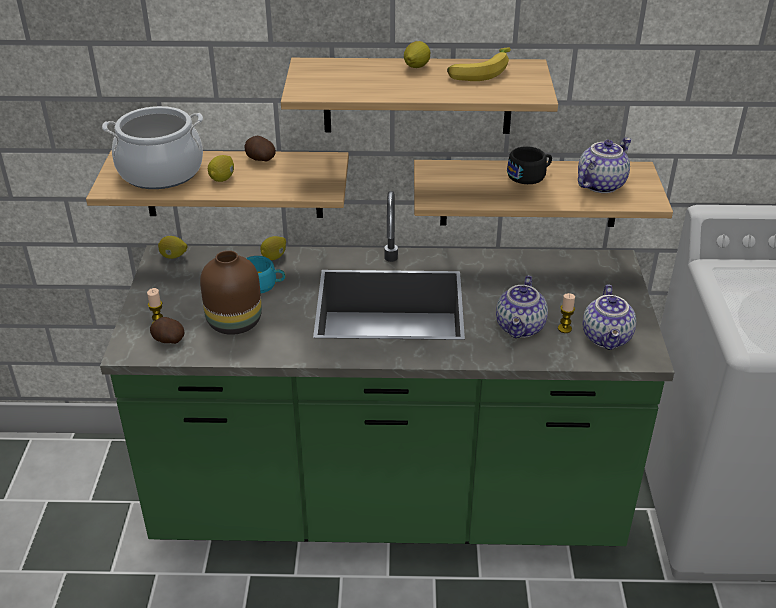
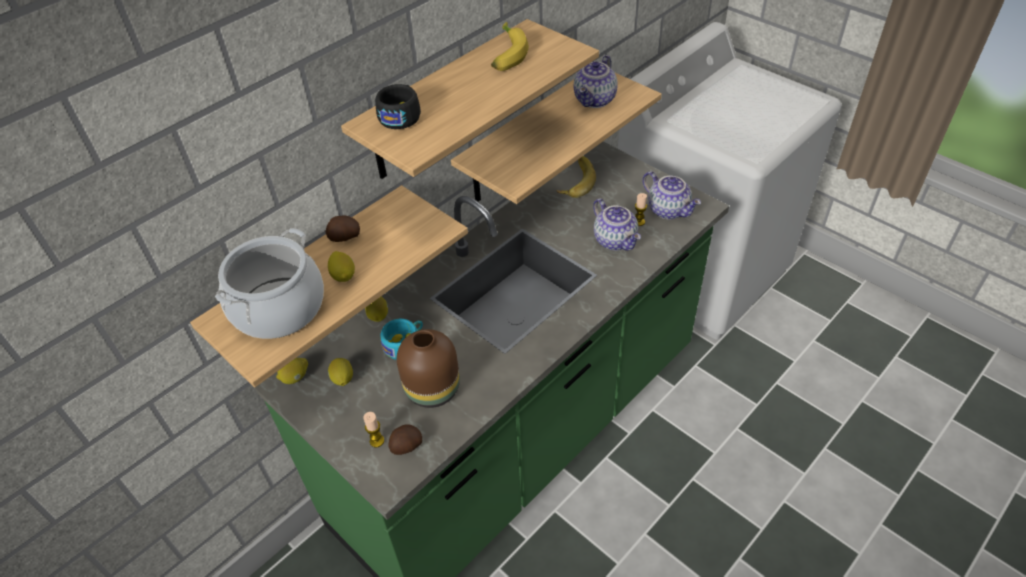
camera: 45 degrees left, 10 degrees up
lemon [404,41,430,68] -> lemon moved to [328,358,353,386]
black cup [507,146,552,184] -> black cup moved to [375,84,421,129]
teapot [578,138,632,193] -> teapot turned 150 degrees counterclockwise [574,55,618,108]
none -> banana [556,156,596,198]

